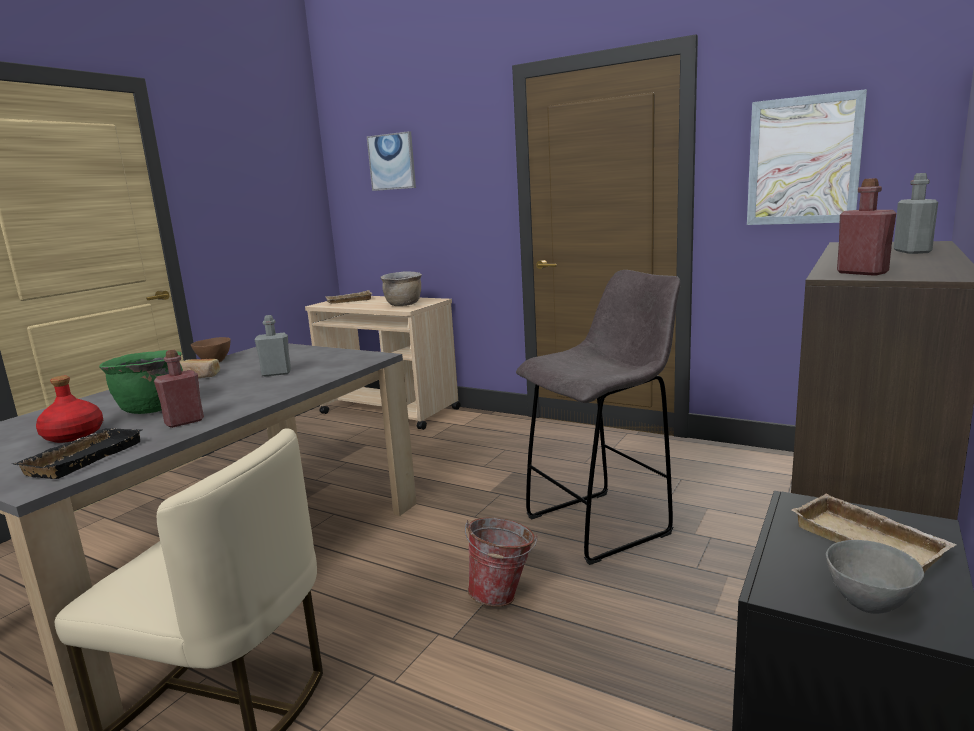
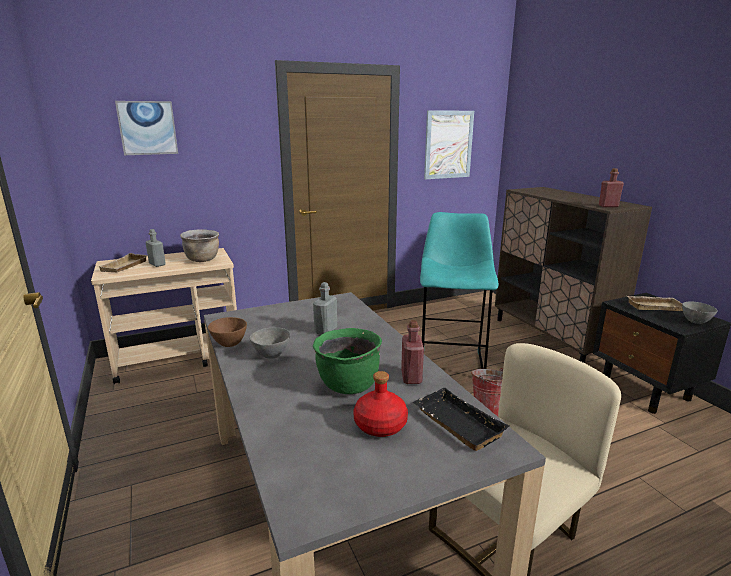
camera: 55 degrees left, 5 degrees up
bread [180,359,220,378] -> grey bowl [249,327,291,359]
grey stool [516,270,681,565] -> turquoise stool [420,212,498,369]
grey bottle [893,173,938,254] -> grey bottle moved to [146,229,166,267]

